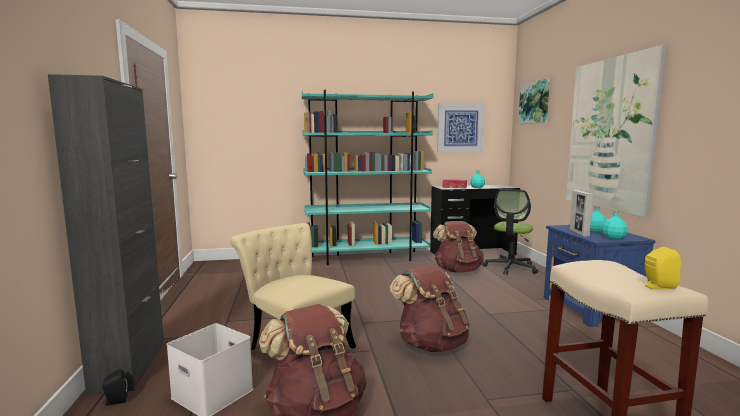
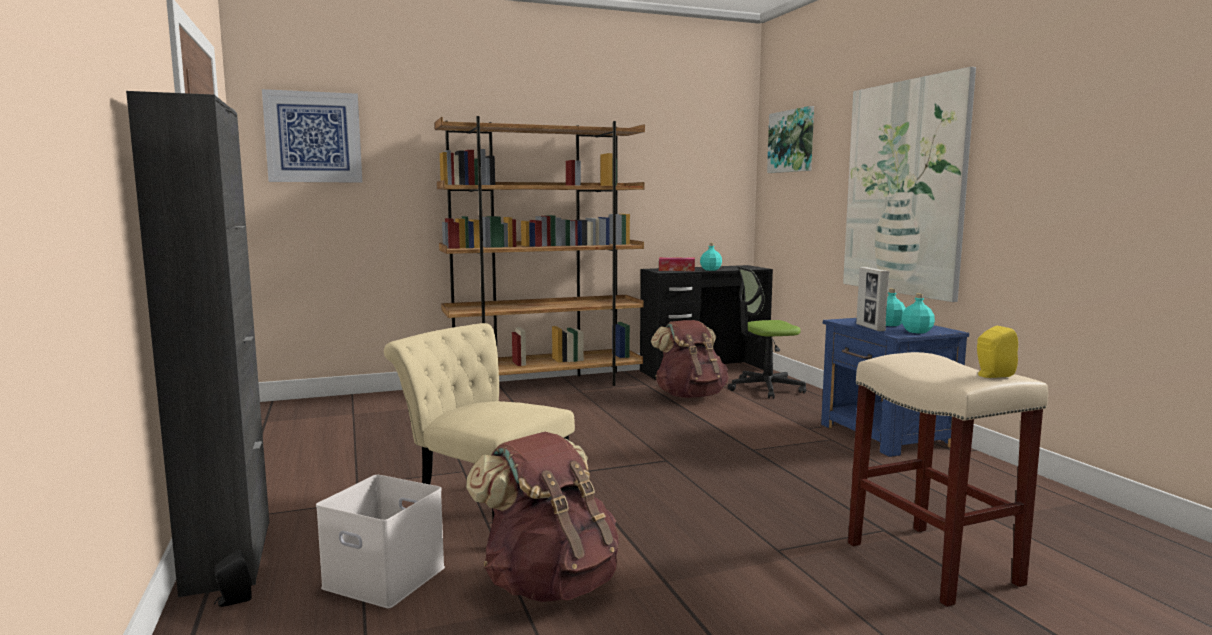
camera: 10 degrees left, 0 degrees up
turquoise bookcase [302,90,434,265] -> brown bookcase [435,116,645,386]
brown backpack [390,265,470,352] -> none
picture [437,103,485,152] -> picture moved to [262,89,362,183]
office chair [483,189,538,275] -> office chair turned 60 degrees clockwise [728,267,806,399]

